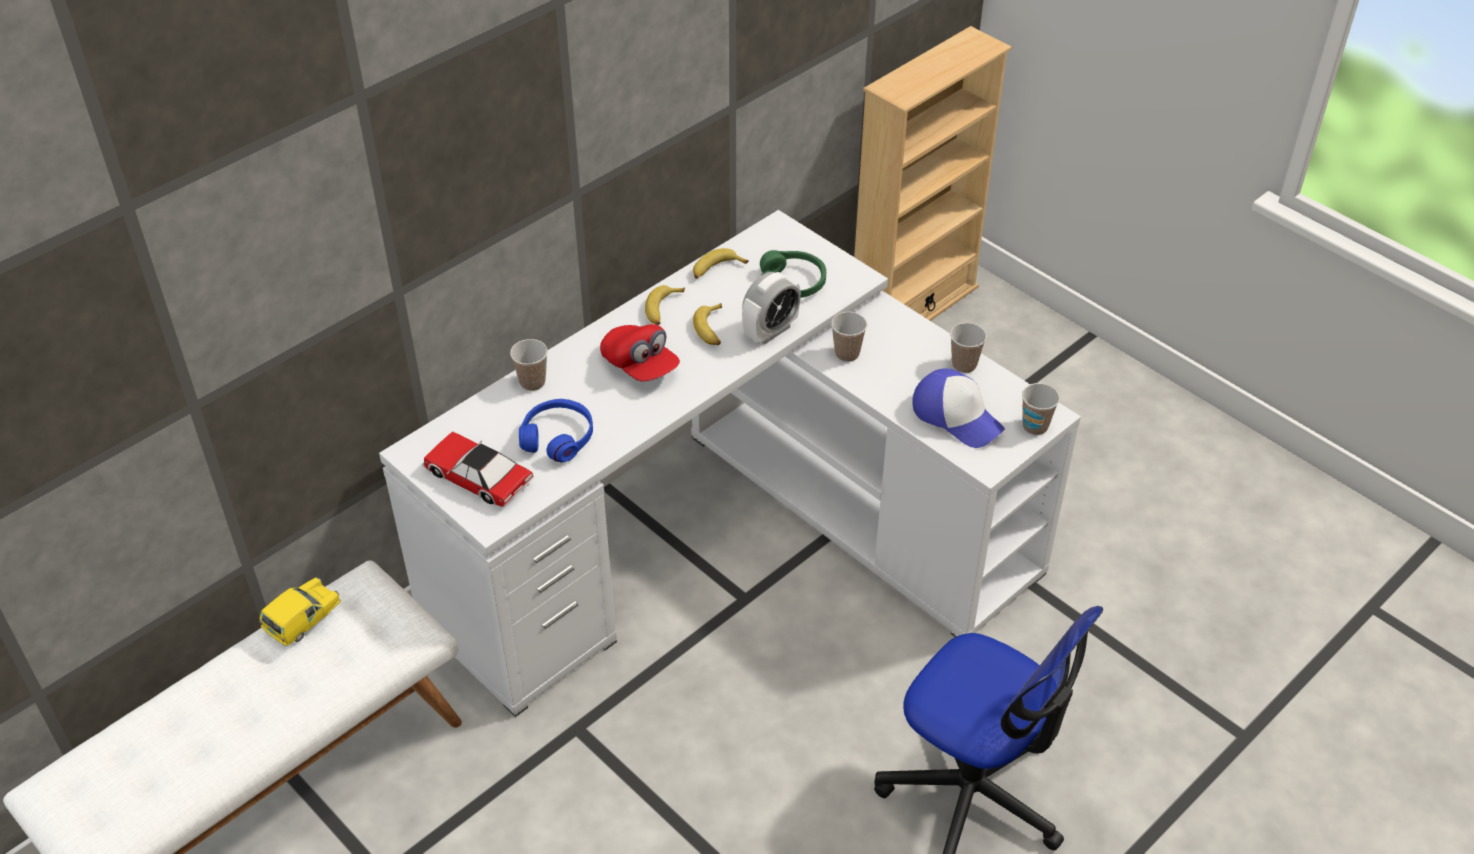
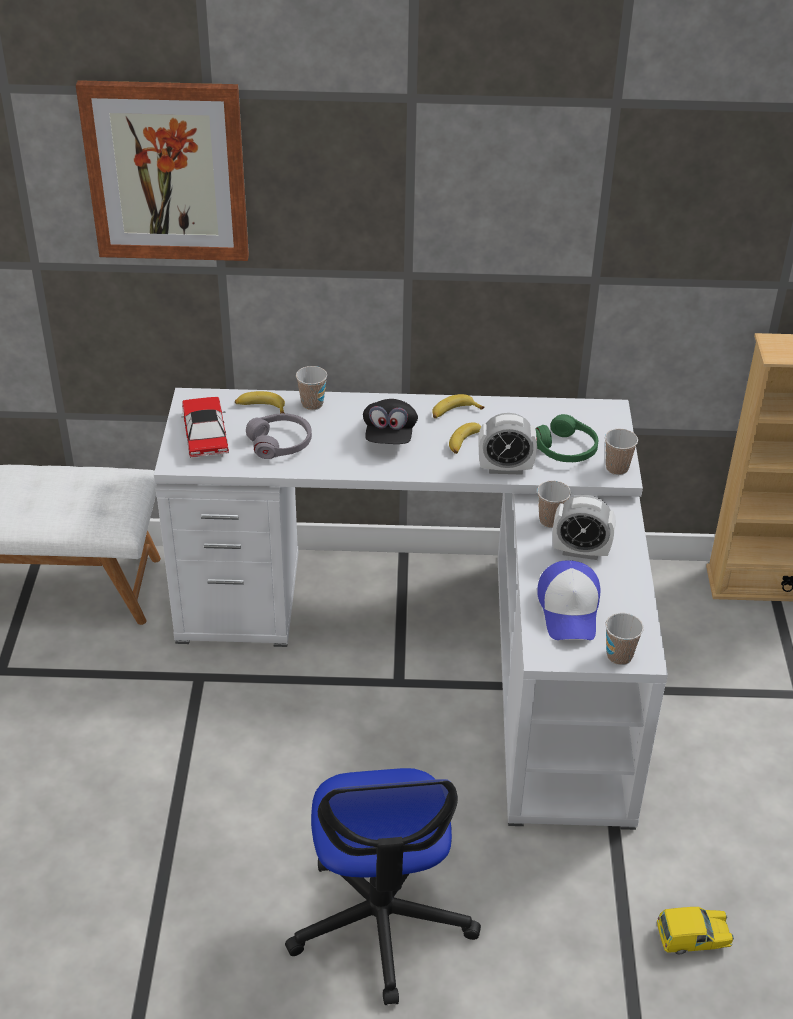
camera: 45 degrees right, 5 degrees down
yellow toy car [259,578,341,646] -> yellow toy car moved to [657,907,734,954]
blue headphones [519,399,593,463] -> grey headphones [246,413,312,459]
red cap [600,324,680,381] -> black cap [363,399,418,444]
banana [693,248,749,279] -> banana moved to [235,391,285,413]
cup [950,323,987,373] -> cup moved to [605,429,638,475]
none -> picture [76,80,249,261]
none -> alarm clock [553,495,616,560]

